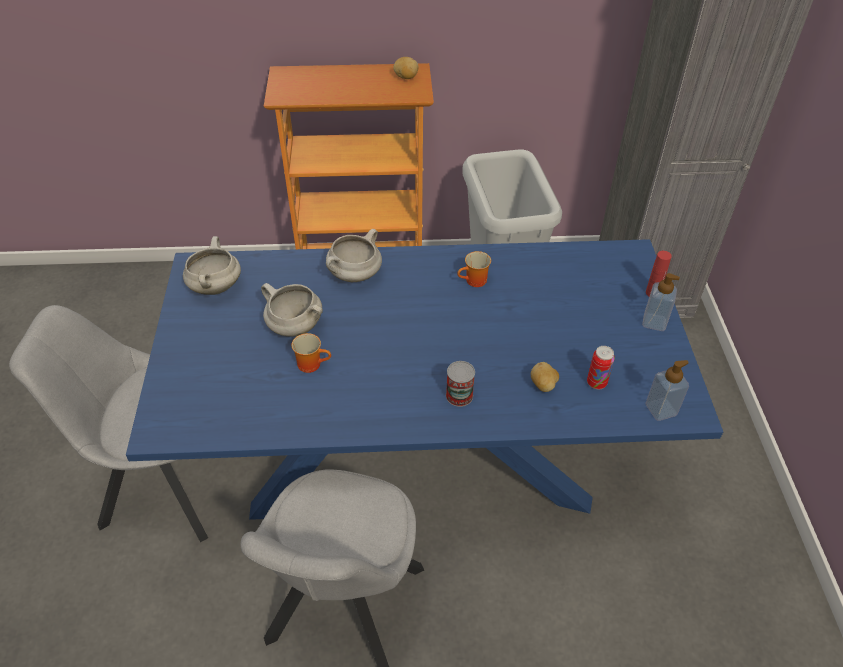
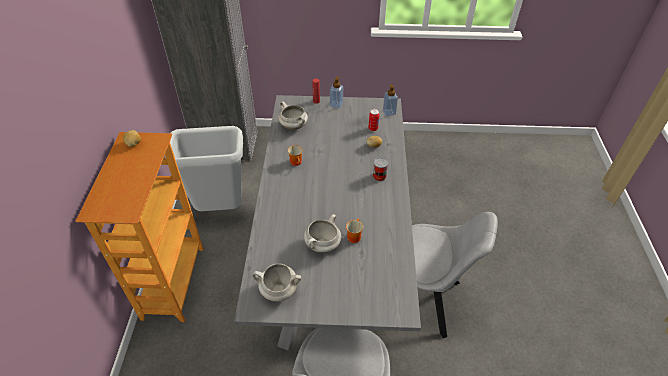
camera: 85 degrees left, 0 degrees up
blue dining table [126,239,723,520] -> grey dining table [234,95,421,350]
white cooking pot [326,229,382,282] -> white cooking pot moved to [278,101,308,130]

